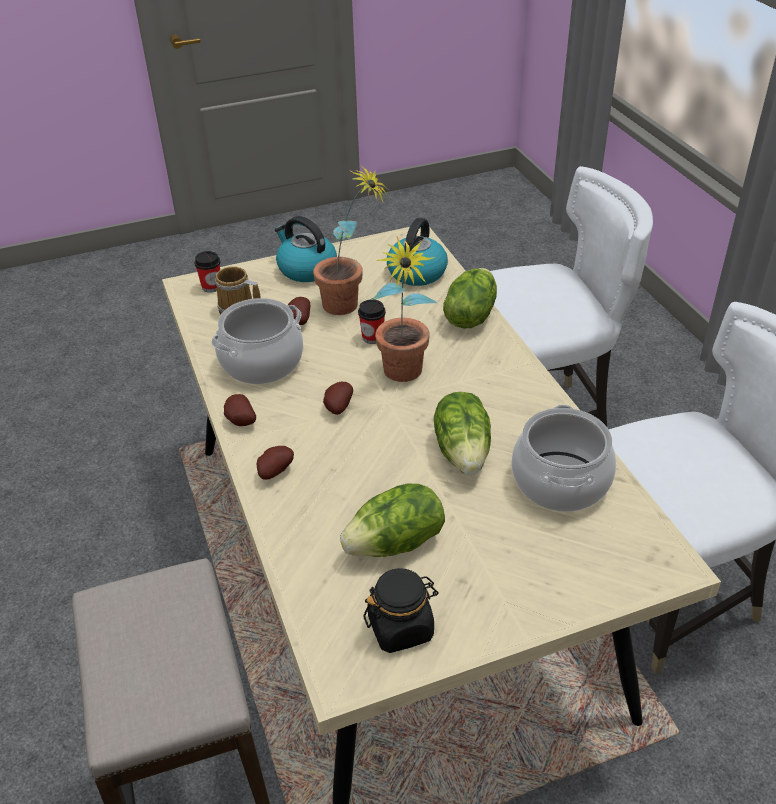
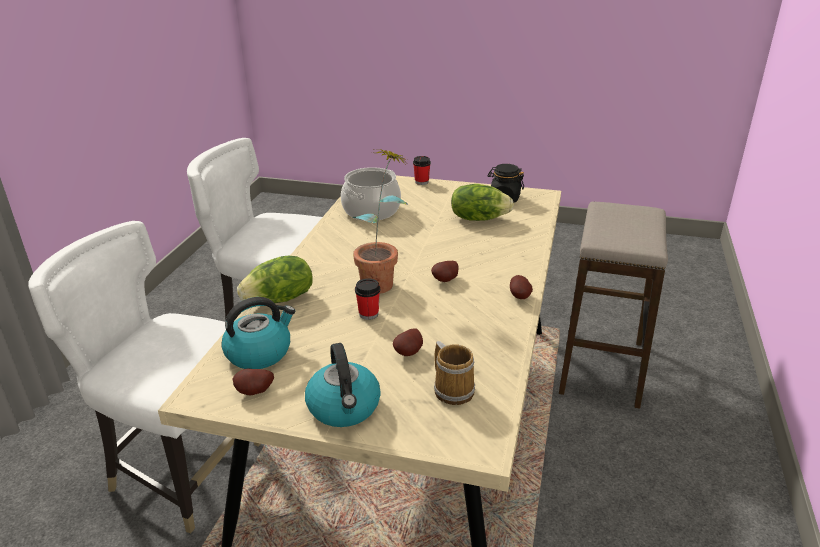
camera: 145 degrees left, 10 degrees down
cup [194,251,220,293] -> cup moved to [413,156,431,185]
cooking pot [211,298,303,384] -> none
potato [257,446,294,480] -> potato moved to [232,369,274,396]
potted plant [313,166,388,315] -> none
lettuce [434,392,491,475] -> none

